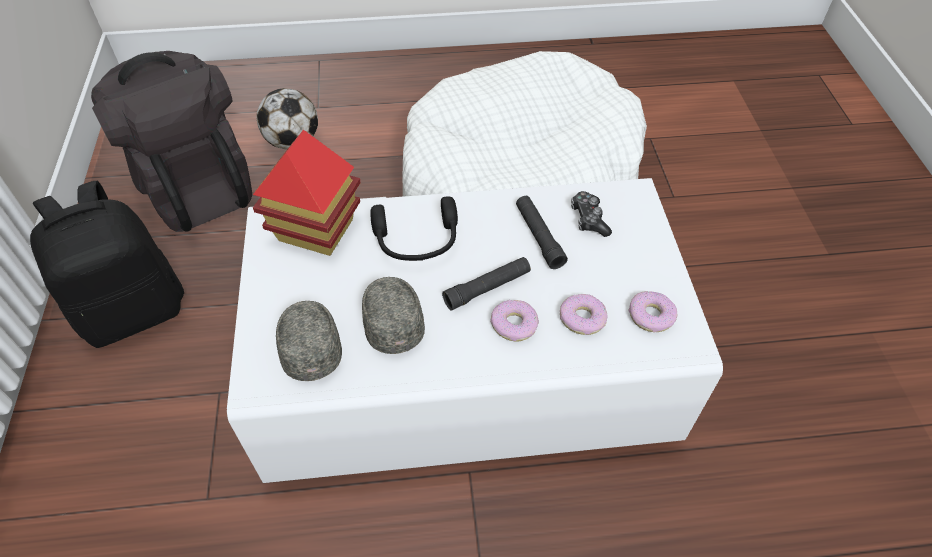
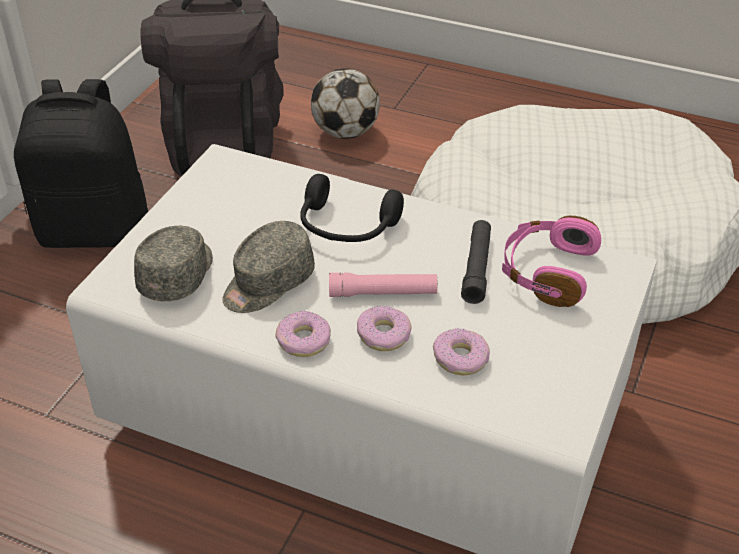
camera: 30 degrees right, 10 degrees down
toy house [253,130,361,256] -> none
grey cap [362,277,425,354] -> grey cap turned 150 degrees counterclockwise [222,221,315,313]
black flashlight [442,257,531,311] -> pink flashlight [329,273,438,297]
game controller [571,191,612,237] -> pink headphones [502,215,601,307]
donut [629,291,677,333] -> donut moved to [276,311,331,357]

